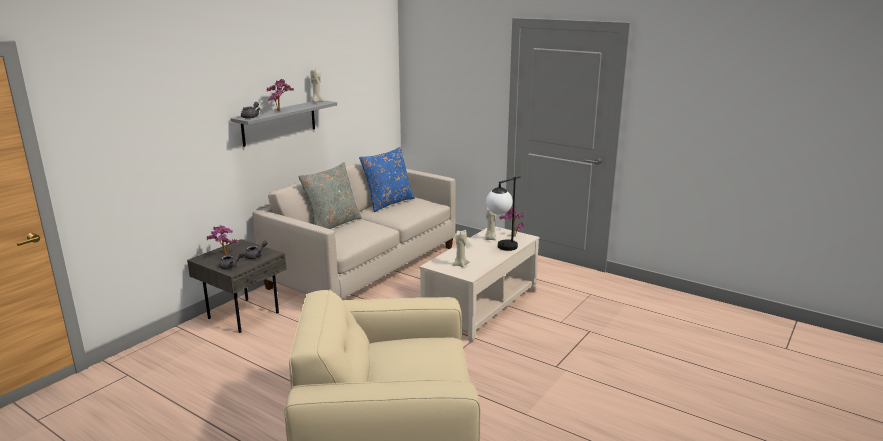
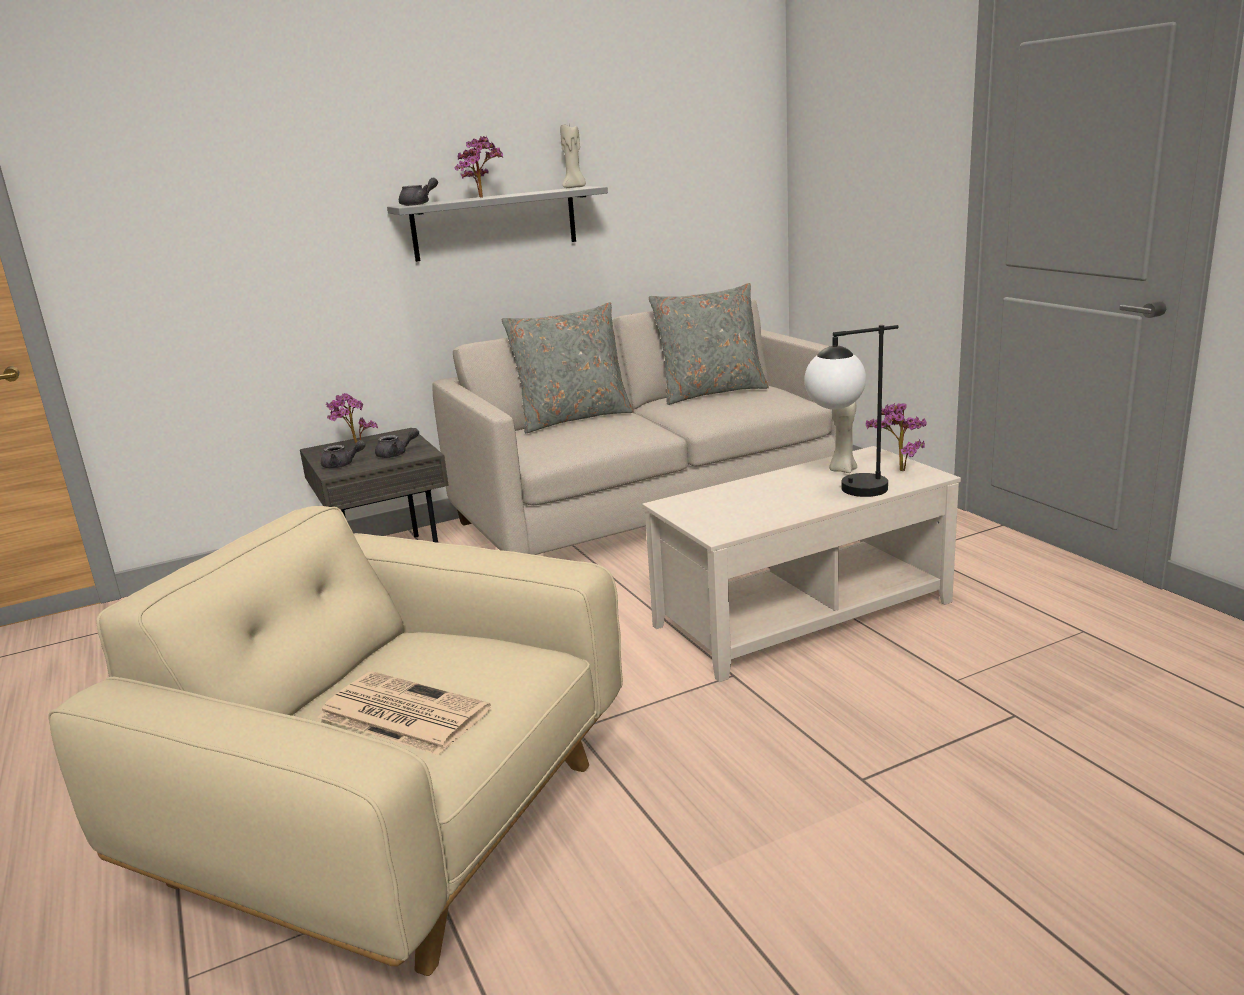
camera: 30 degrees right, 0 degrees up
blue pillow [359,146,415,212] -> grey pillow [648,283,769,405]
beige candle [453,230,469,267] -> none
none -> newspaper [318,671,491,755]

